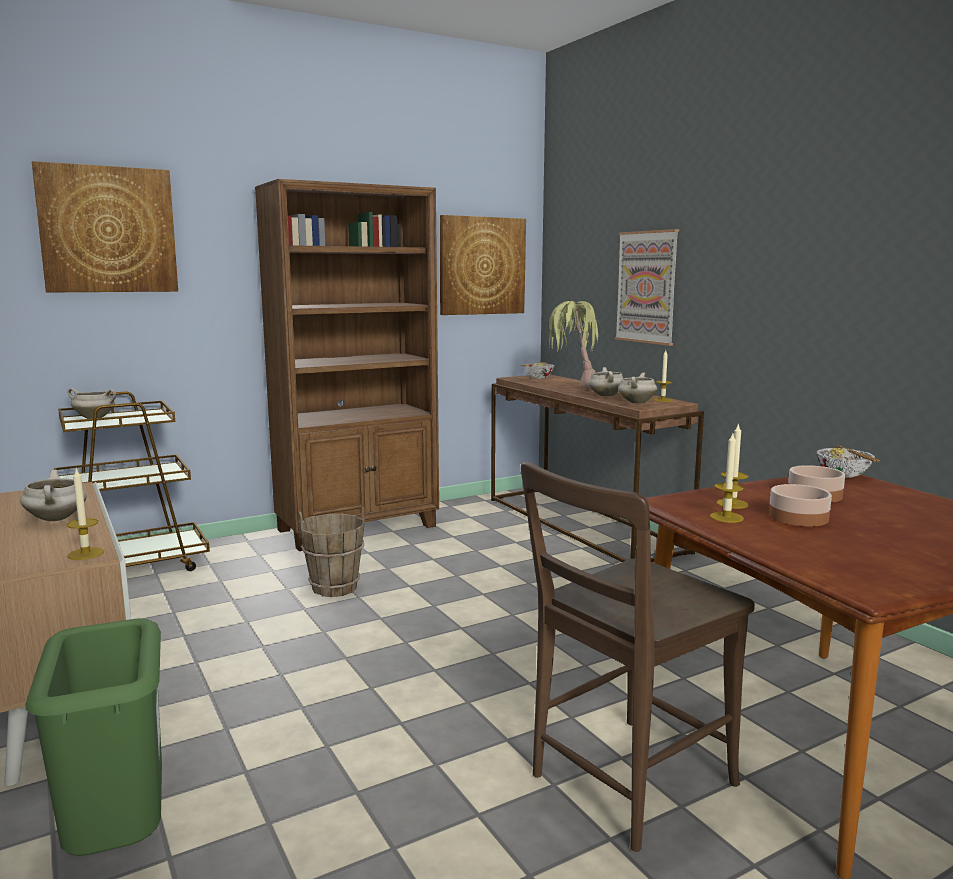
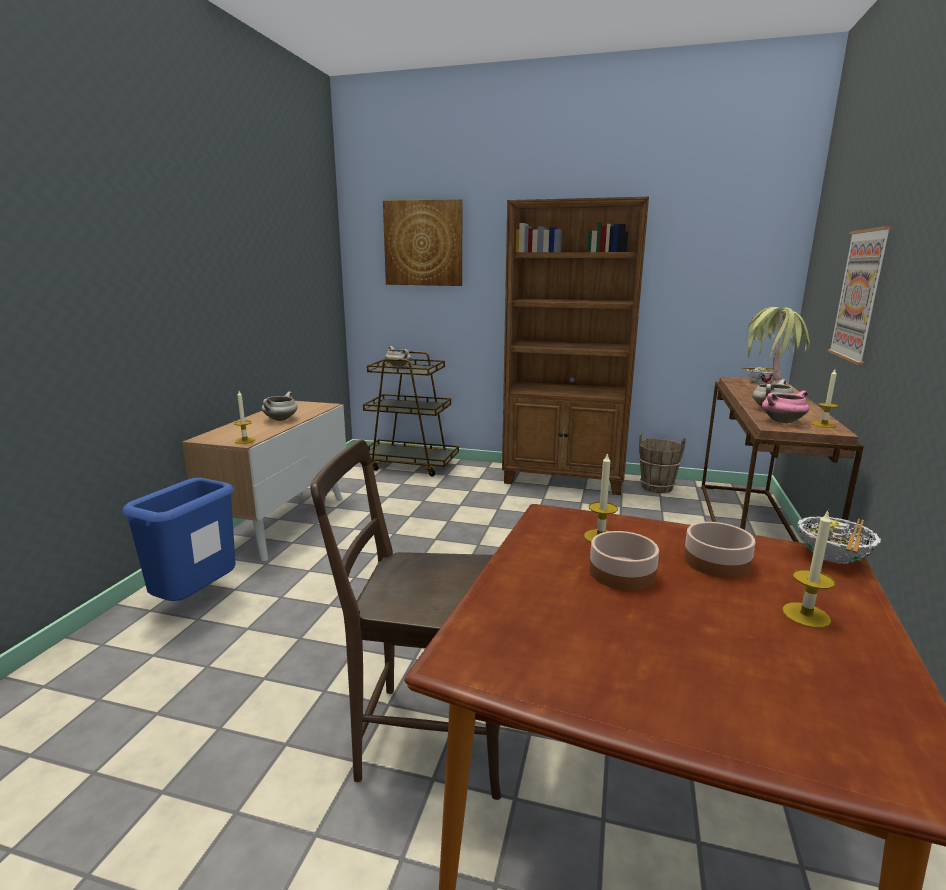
camera: 45 degrees right, 5 degrees up
green trash can [26,618,162,856] -> blue trash can [122,478,236,601]
brown bucket [298,506,365,597] -> brown bucket moved to [638,432,686,493]
picture [440,215,526,315] -> none
white cooking pot [618,373,657,404] -> pink cooking pot [762,391,809,423]
candle [710,434,744,523] -> candle moved to [782,510,835,628]

